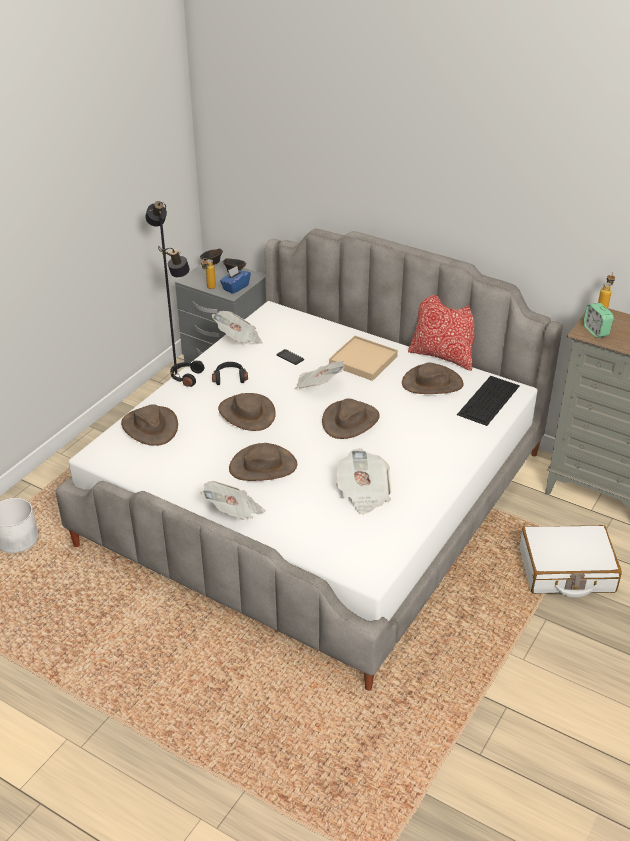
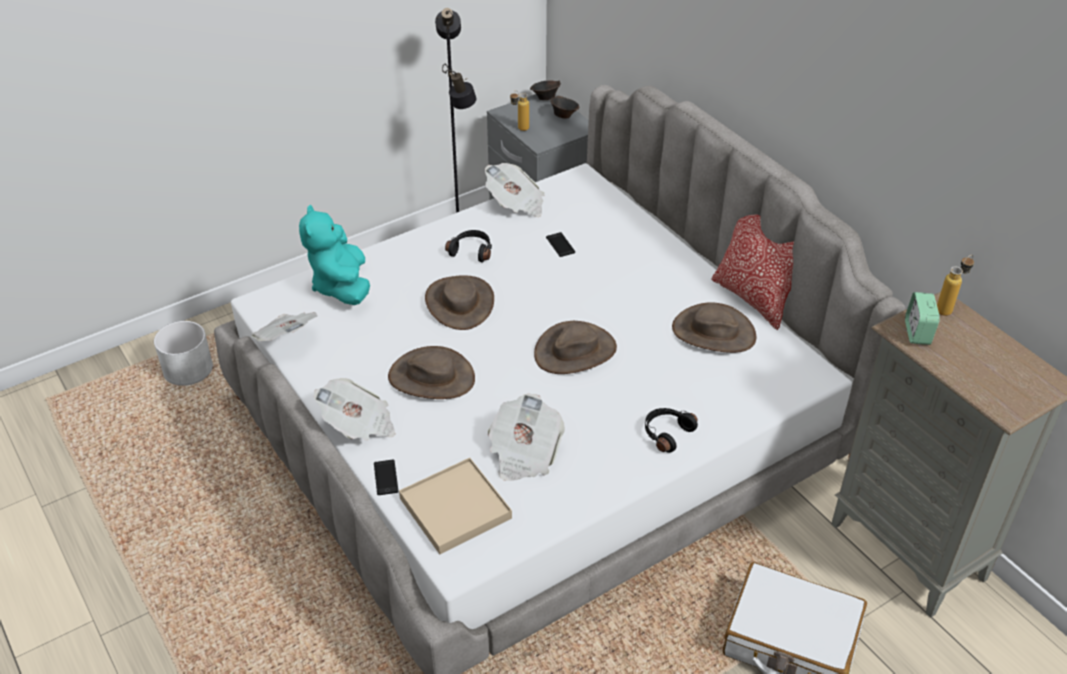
camera: 25 degrees right, 5 degrees up
brown hat [121,404,178,446] -> turquoise plush toy [299,205,370,305]
black headphones [170,361,204,387] -> black headphones moved to [645,408,698,453]
blue tissue box [220,266,251,294] -> none
newspaper [295,361,344,389] -> newspaper moved to [252,312,317,341]
beige tray [329,336,398,381] -> beige tray moved to [399,458,512,554]
keyboard [457,376,520,426] -> none
none -> phone [374,460,399,495]

